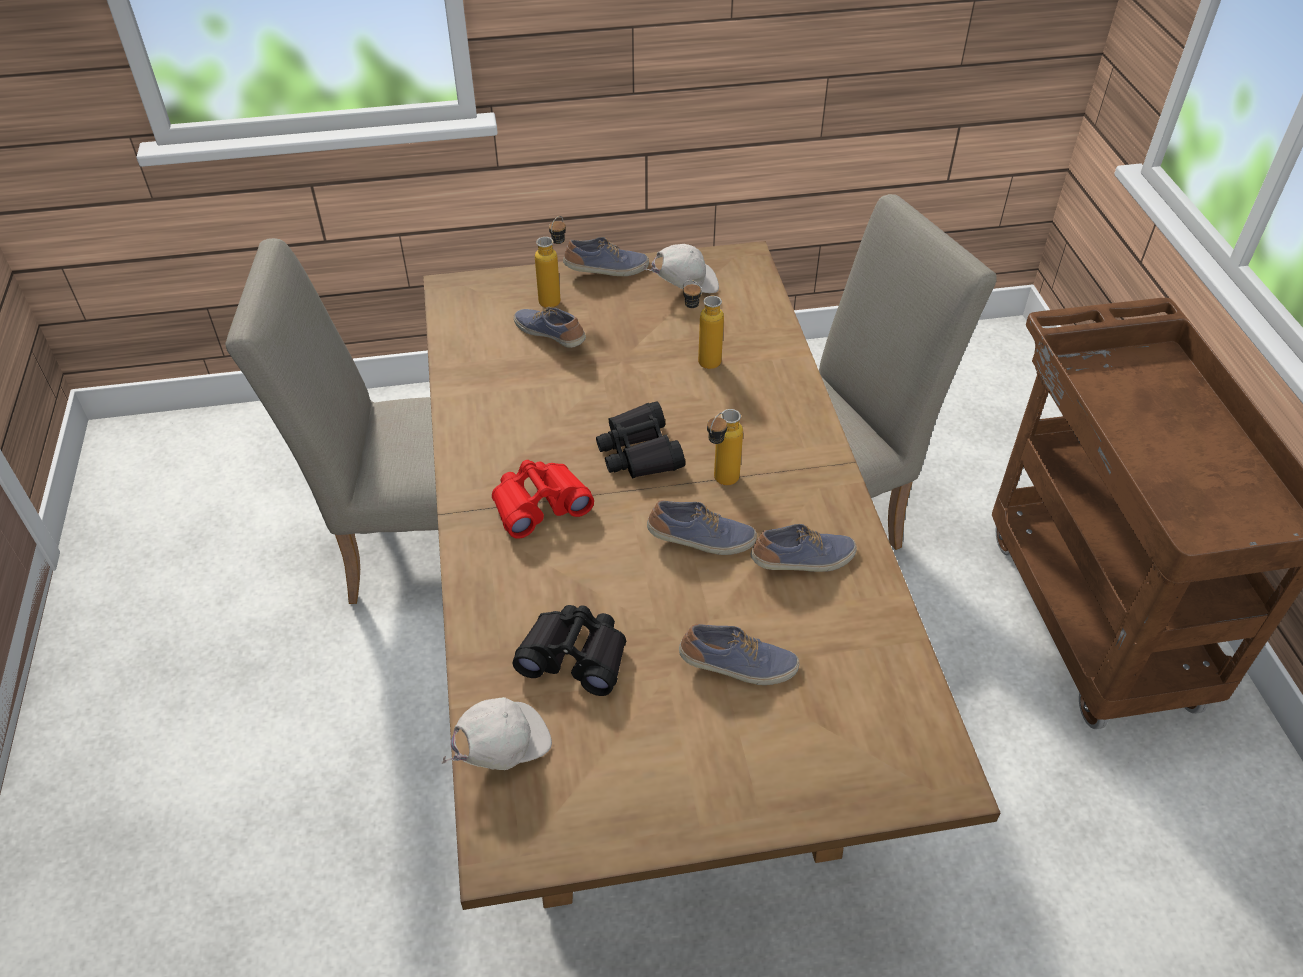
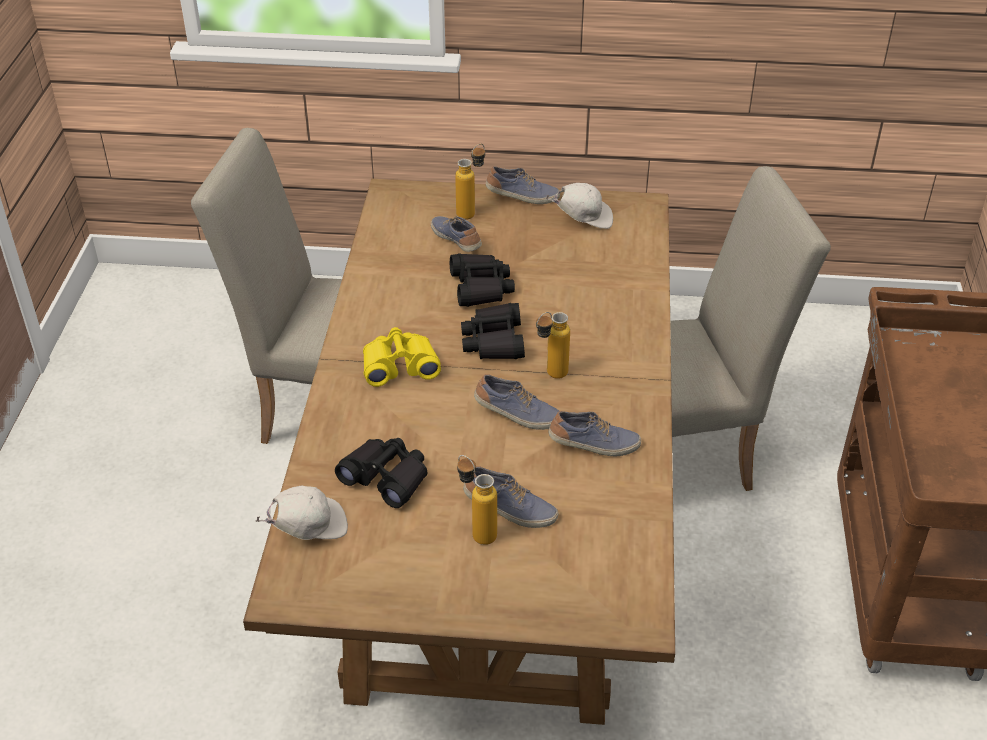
camera: 15 degrees right, 5 degrees down
red binoculars [492,460,594,539] -> yellow binoculars [363,327,441,387]
bottle [683,280,724,369] -> bottle moved to [457,455,497,545]
none -> black binoculars [450,254,515,307]

